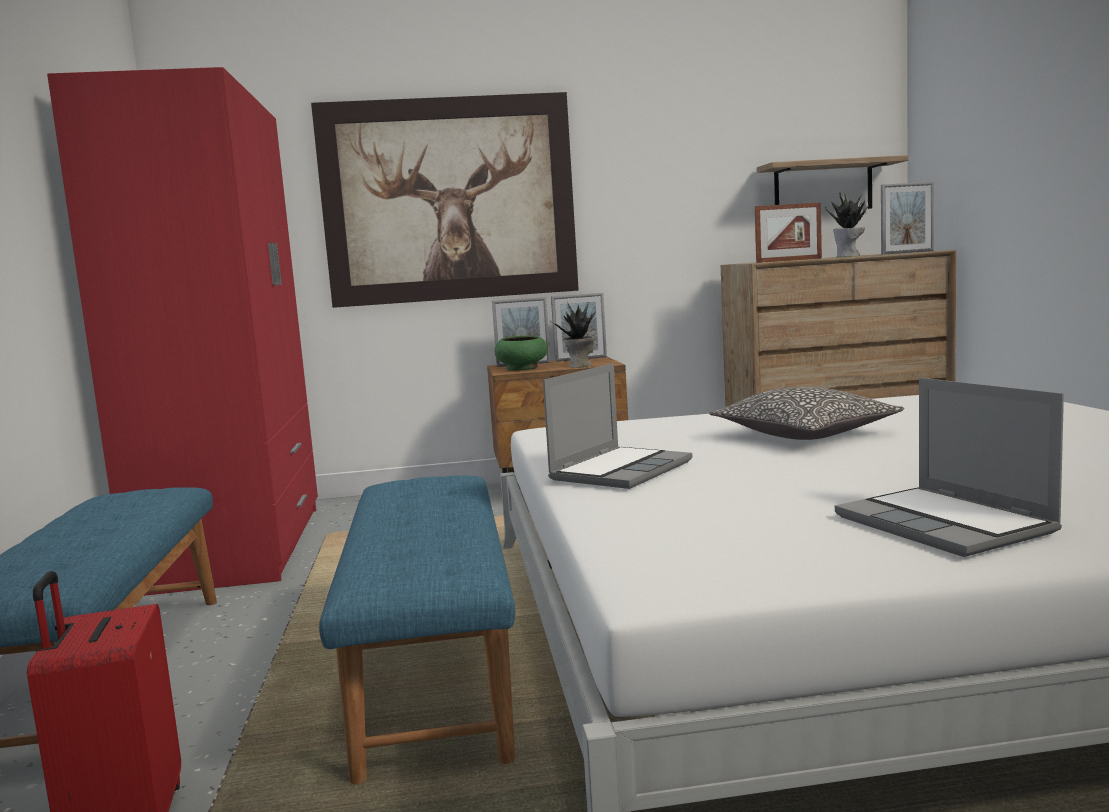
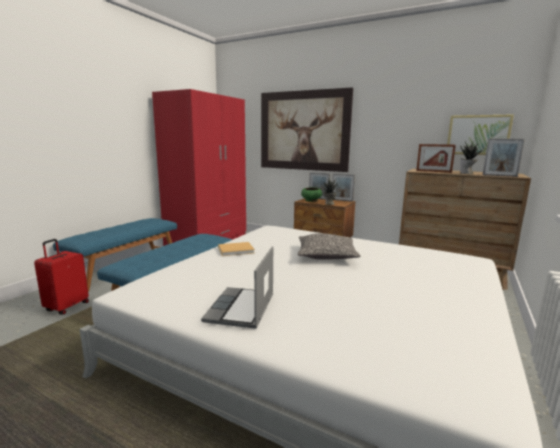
camera: 35 degrees right, 5 degrees up
laptop [543,363,692,489] -> beige book [218,242,255,256]
shelf [757,155,908,209] -> picture [447,114,514,155]

